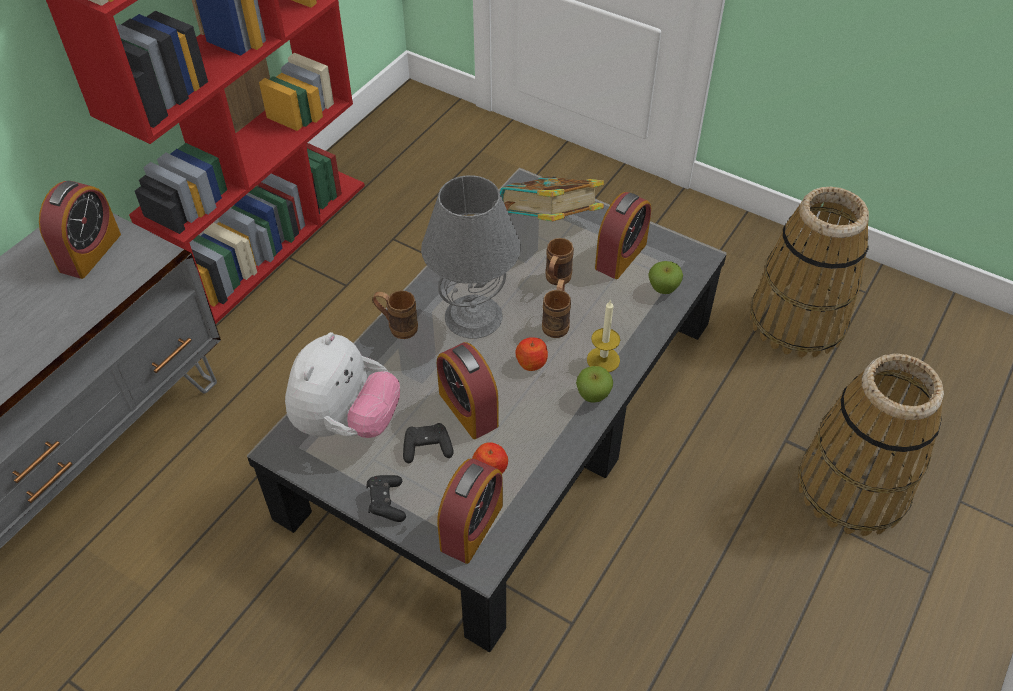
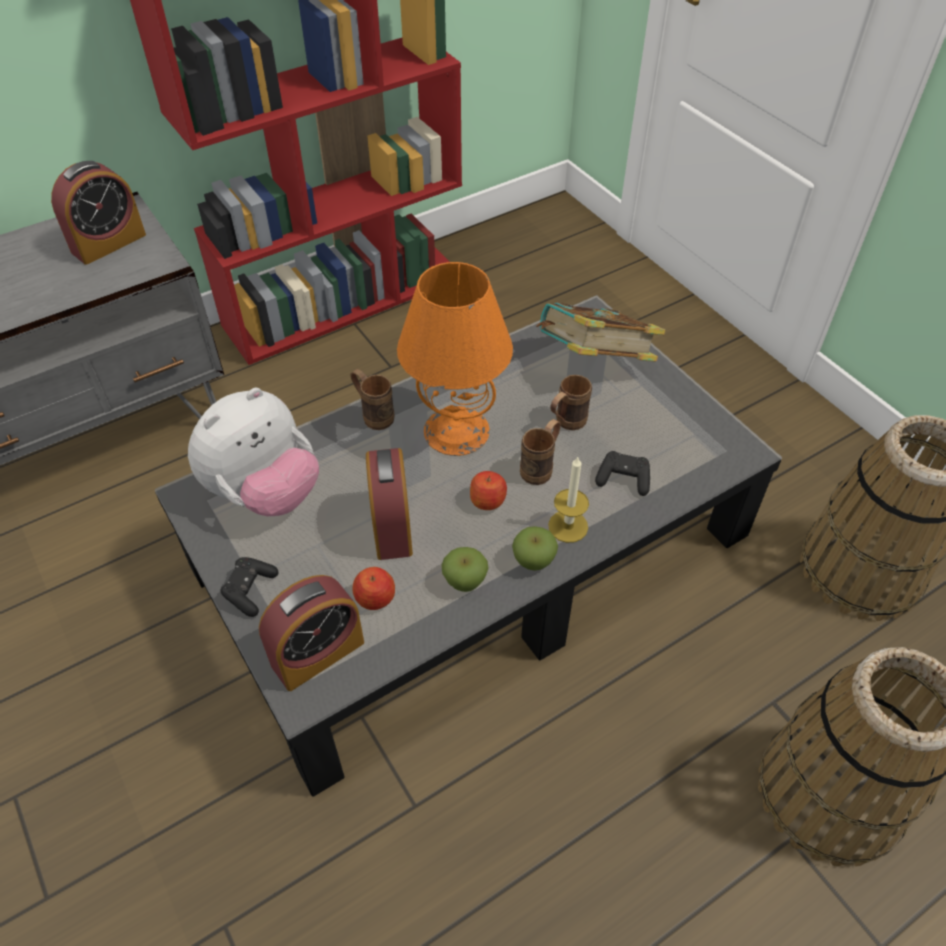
camera: 25 degrees right, 0 degrees up
black game controller [403,423,454,463] -> black game controller moved to [595,451,650,496]
grey table lamp [421,175,521,339] -> orange table lamp [397,262,513,456]
alarm clock [595,192,651,279] -> none
apple [648,261,683,294] -> apple moved to [441,547,489,592]

